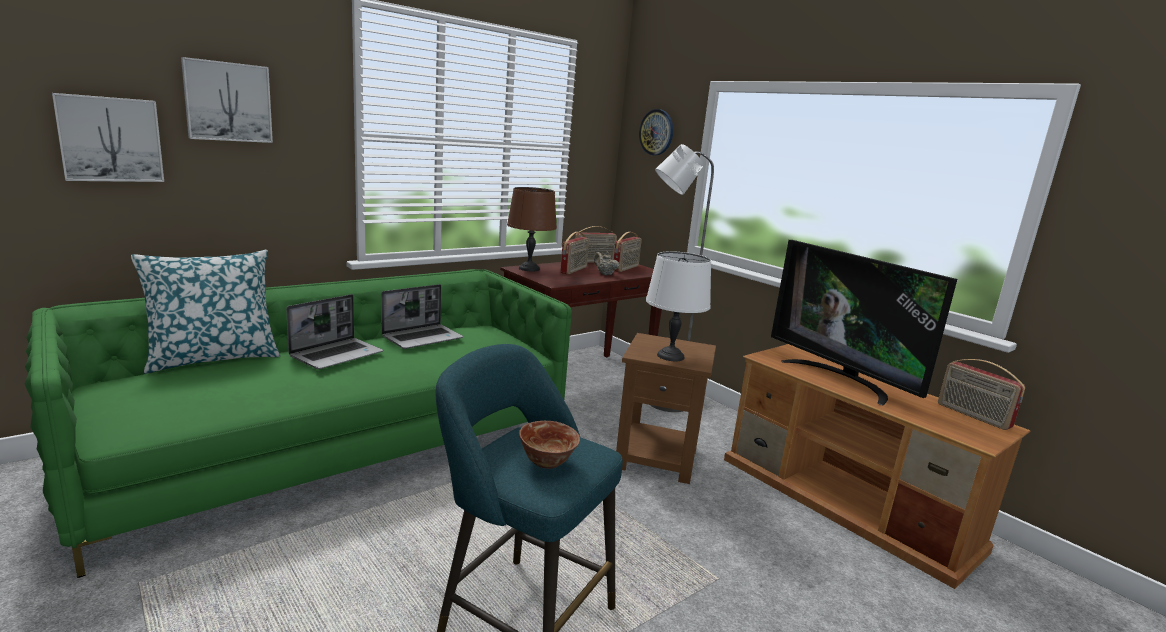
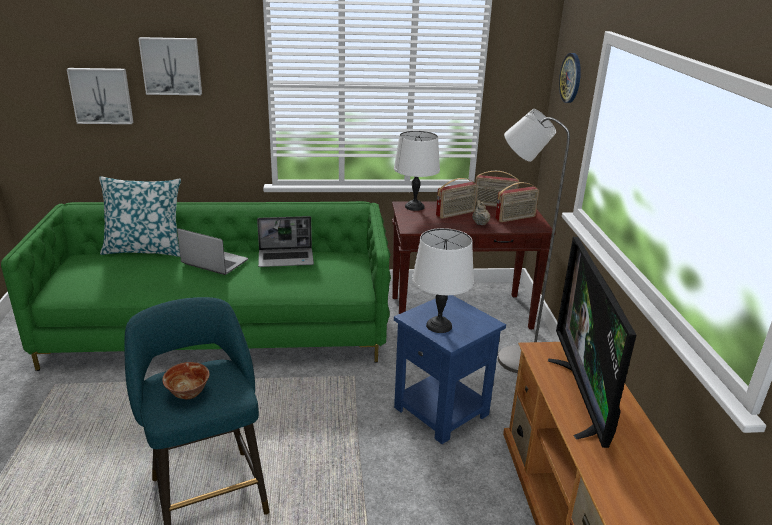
camera: 35 degrees right, 10 degrees up
laptop [286,294,383,369] -> laptop turned 135 degrees counterclockwise [177,228,248,275]
brown table lamp [507,187,557,271] -> white table lamp [394,131,440,211]
brown side table [616,333,716,484] -> blue side table [394,295,506,444]
radio [938,359,1026,430] -> none

